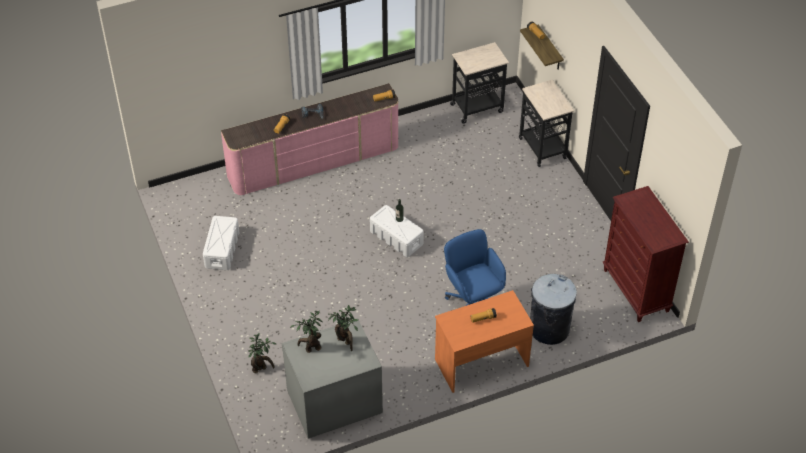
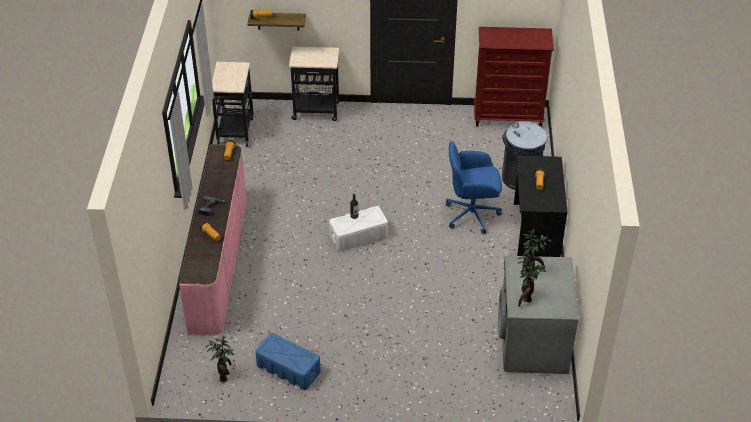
camera: 65 degrees left, 5 degrees down
white storage box [203,216,239,270] -> blue storage box [255,333,321,390]
potted plant [248,333,276,373] -> potted plant moved to [205,335,234,382]
orange desk [435,290,534,393] -> black desk [514,155,568,257]

